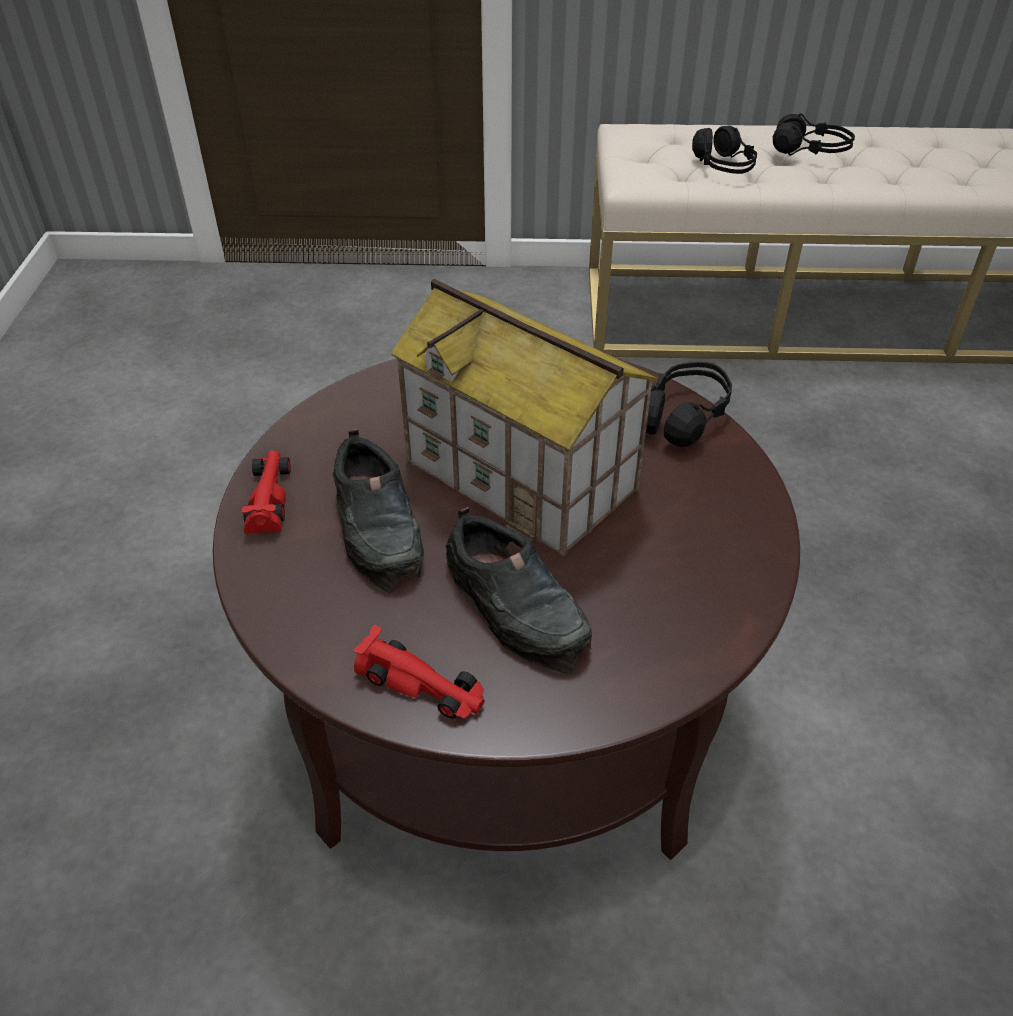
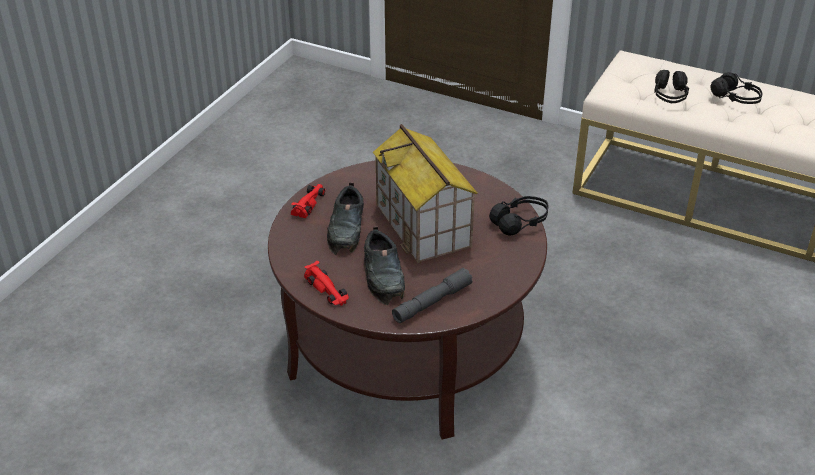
camera: 25 degrees right, 5 degrees down
none -> grey flashlight [392,268,473,323]

